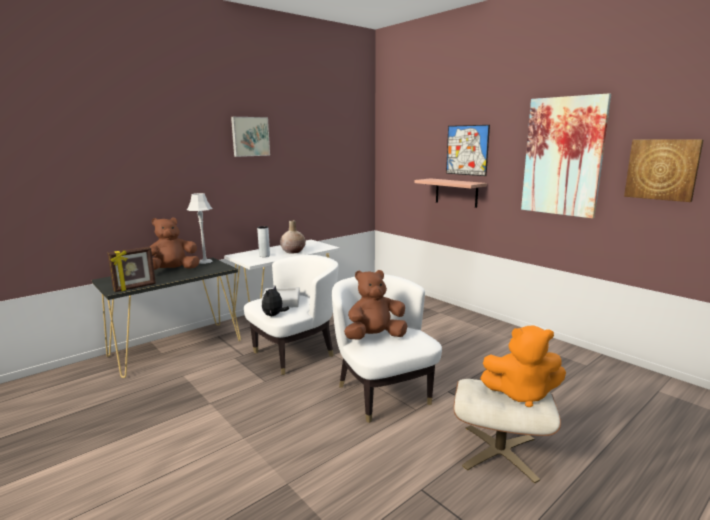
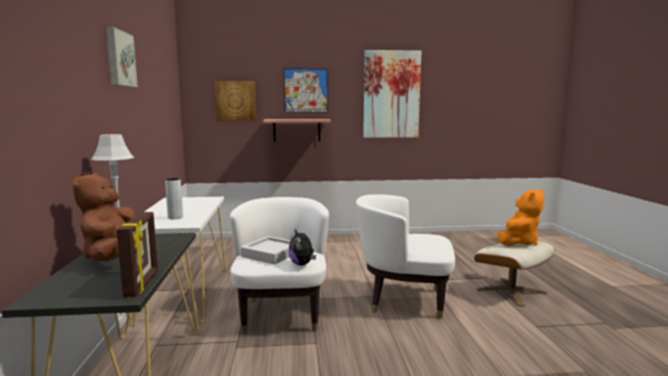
camera: 55 degrees left, 5 degrees down
beige vase [280,220,306,253] -> none
brown plush toy [344,270,407,339] -> none
picture [624,139,704,202] -> picture moved to [214,81,256,121]

